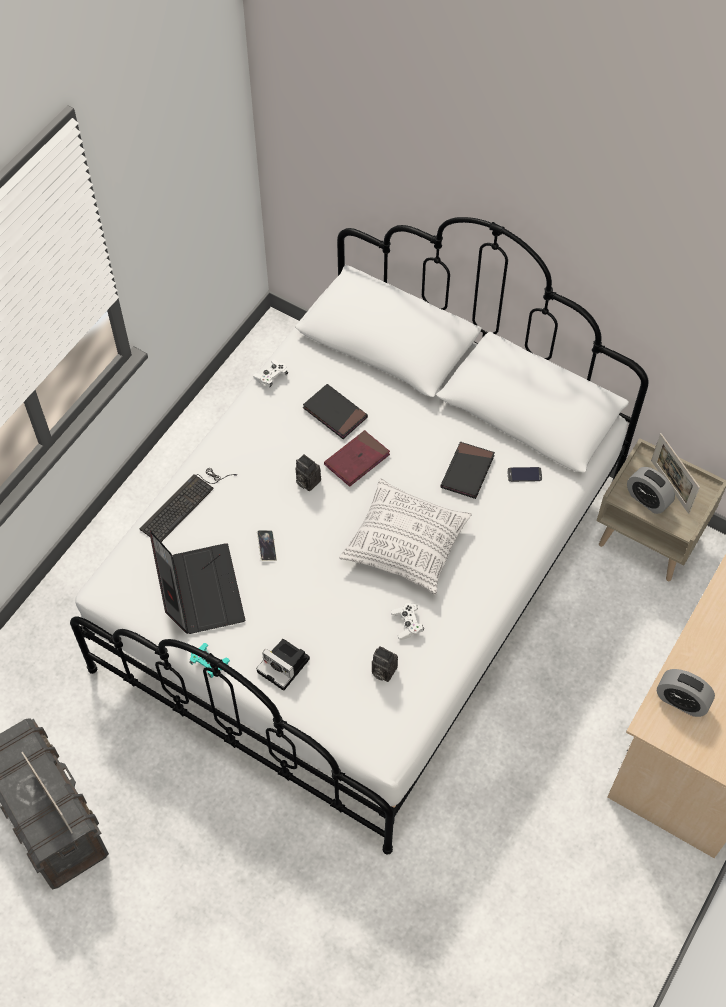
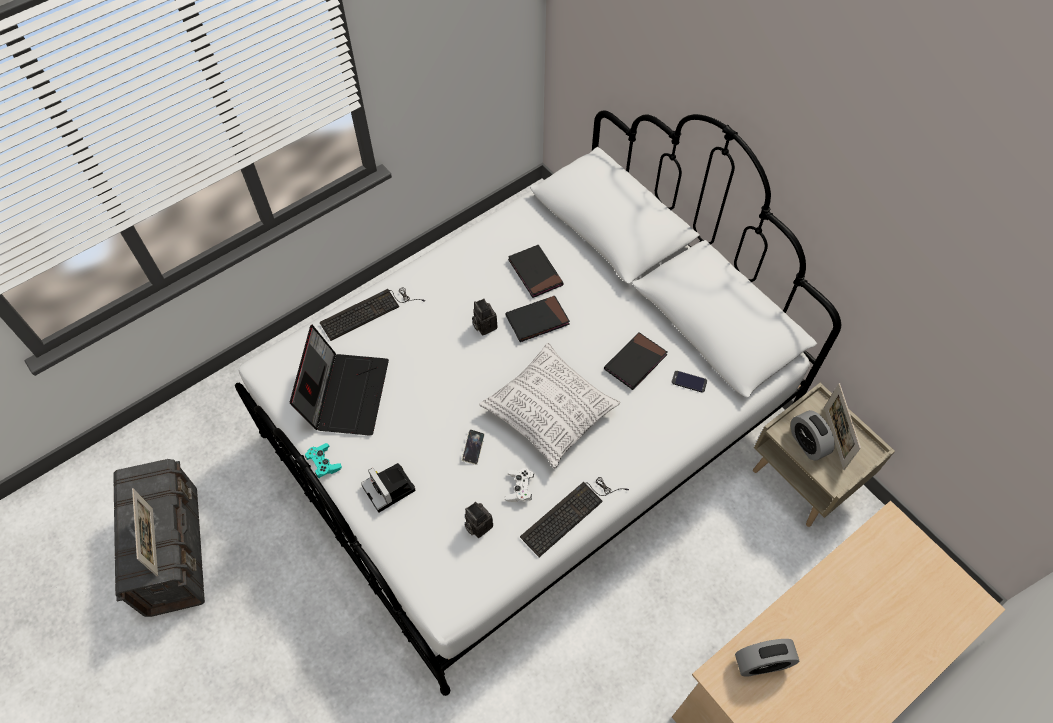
camera: 20 degrees right, 0 degrees up
white game controller [253,360,288,388] -> none
phone [257,530,277,561] -> phone moved to [462,429,485,465]
red book [324,430,390,487] -> black book [506,296,570,342]
alarm clock [657,669,715,717] -> alarm clock turned 60 degrees counterclockwise [735,639,799,676]
none -> keyboard [520,477,629,557]

